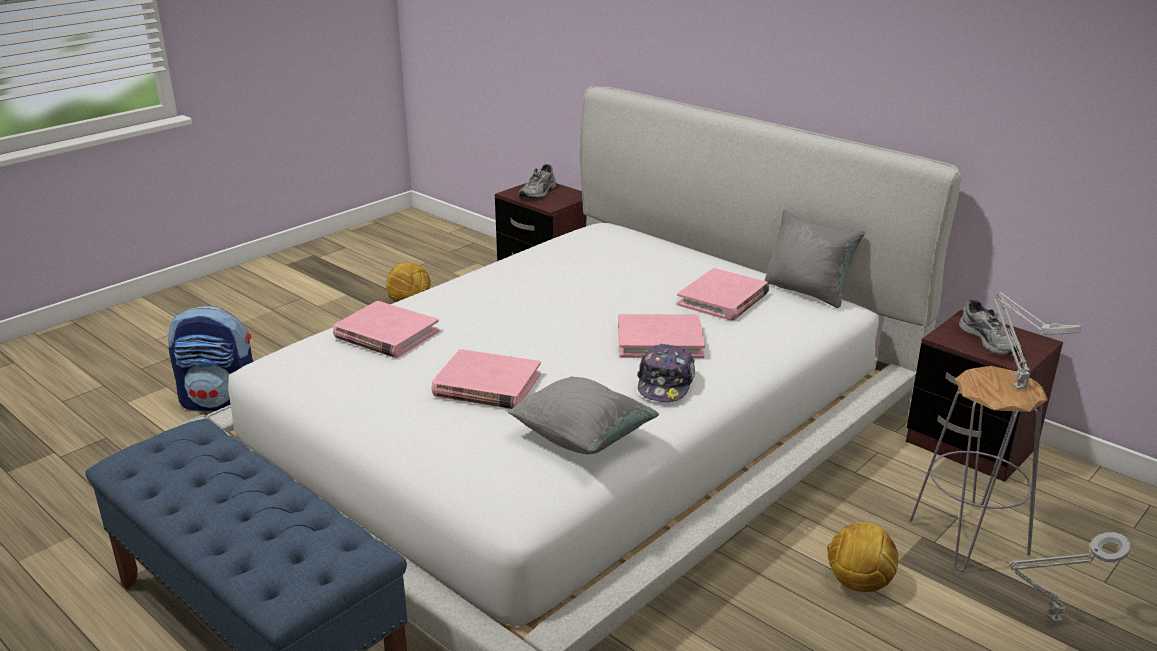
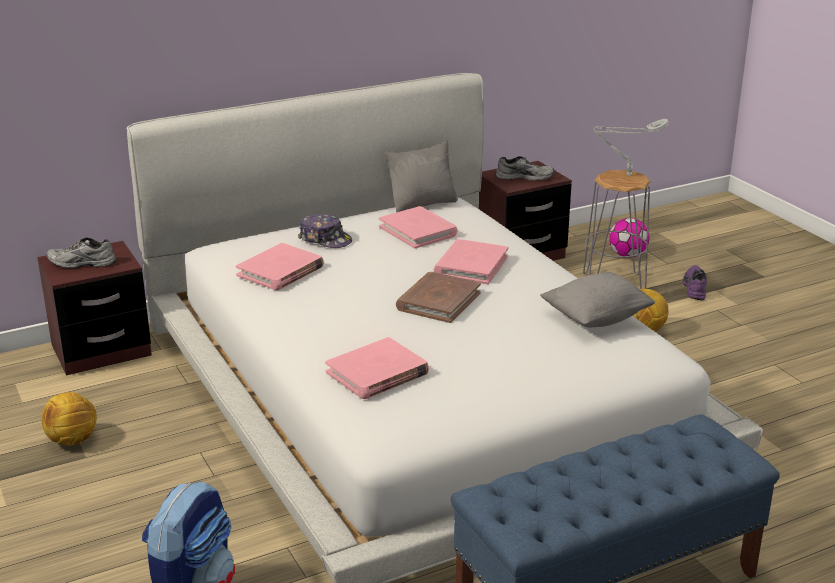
camera: 70 degrees left, 0 degrees up
pink book [431,349,541,409] -> pink book moved to [236,243,324,290]
grey shoe [519,164,556,198] -> grey shoe turned 135 degrees clockwise [46,237,116,269]
cap [637,343,695,402] -> cap moved to [298,213,352,248]
grey table lamp [1008,532,1131,622] -> purple shoe [683,265,707,300]
none -> brown book [396,272,481,323]
none -> football [609,218,649,258]

